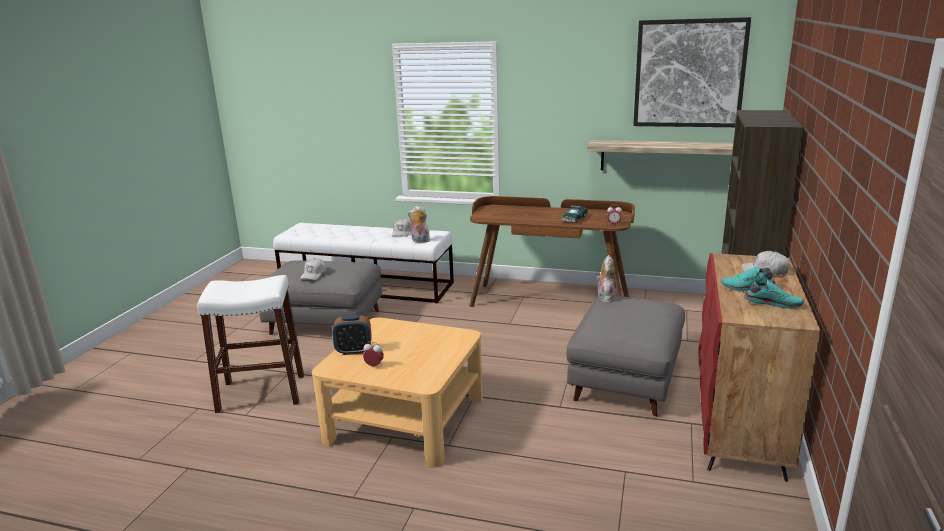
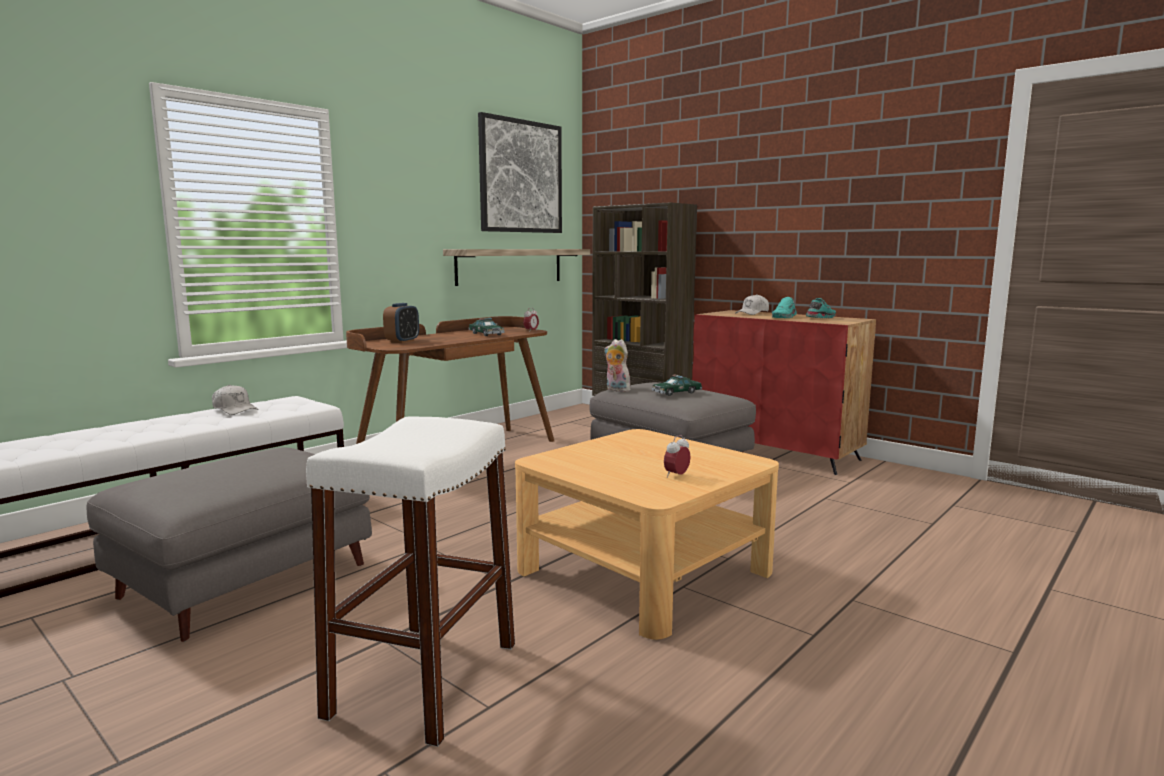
camera: 65 degrees left, 10 degrees down
white cap [300,258,327,280] -> none
alarm clock [332,315,372,355] -> alarm clock moved to [383,303,419,343]
plush toy [407,206,430,242] -> none
none -> toy car [652,375,702,396]

